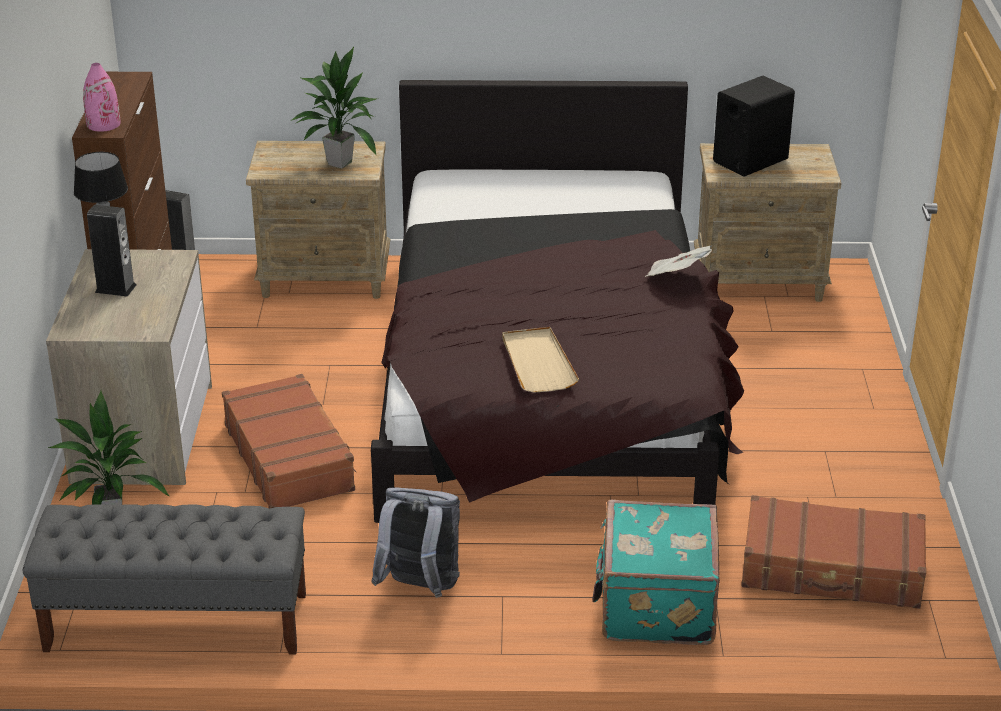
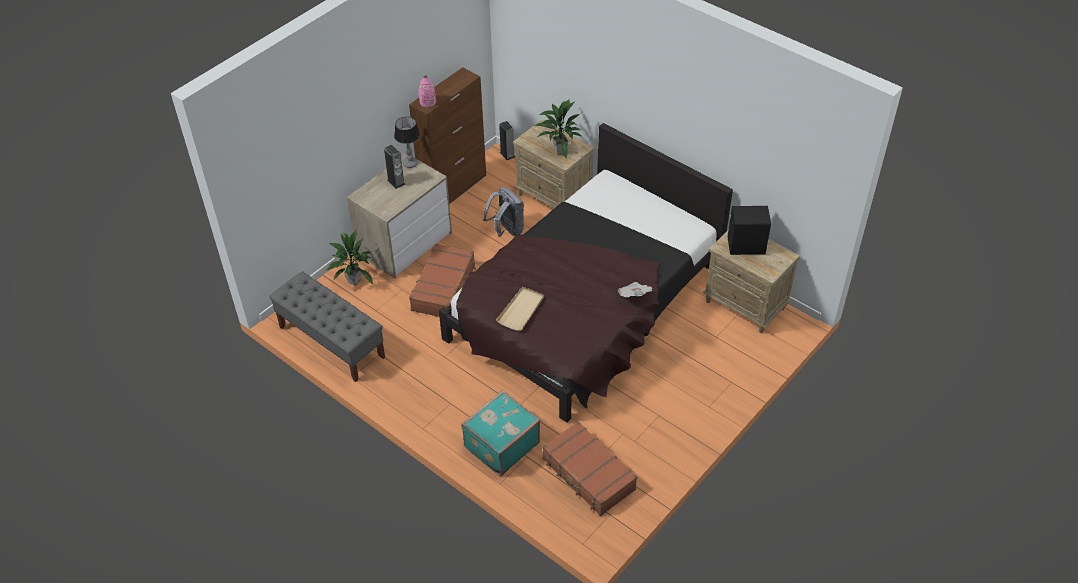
camera: 40 degrees right, 15 degrees up
grey backpack [371,488,460,598] -> grey backpack moved to [483,187,524,237]

